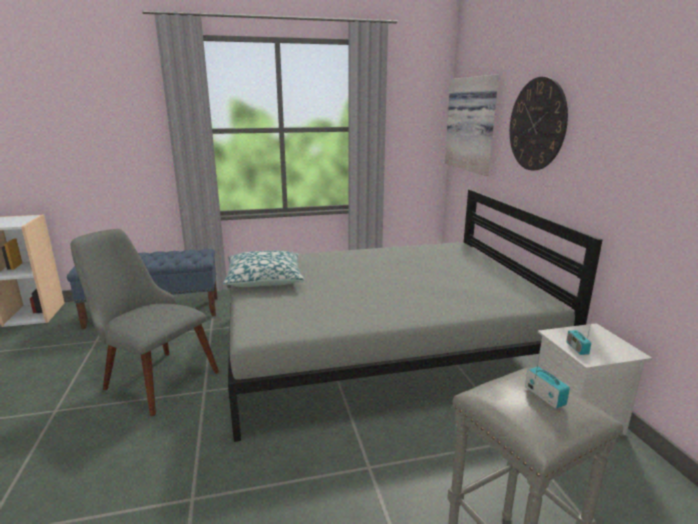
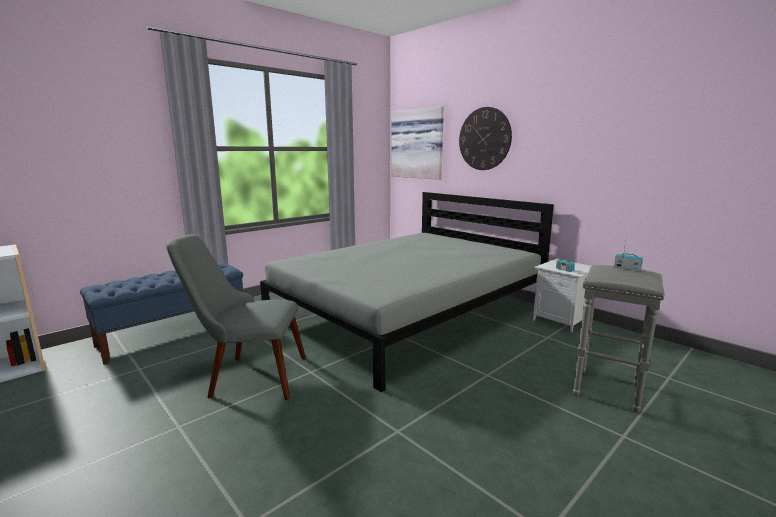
camera: 30 degrees left, 5 degrees down
pillow [223,251,305,287] -> none

